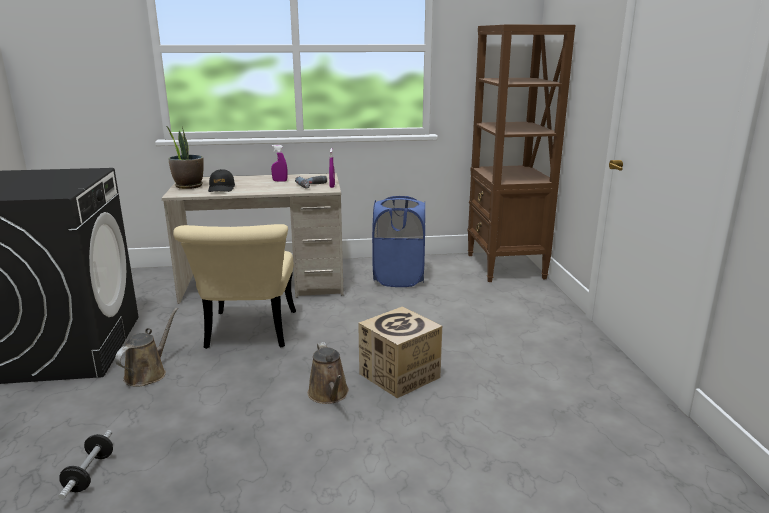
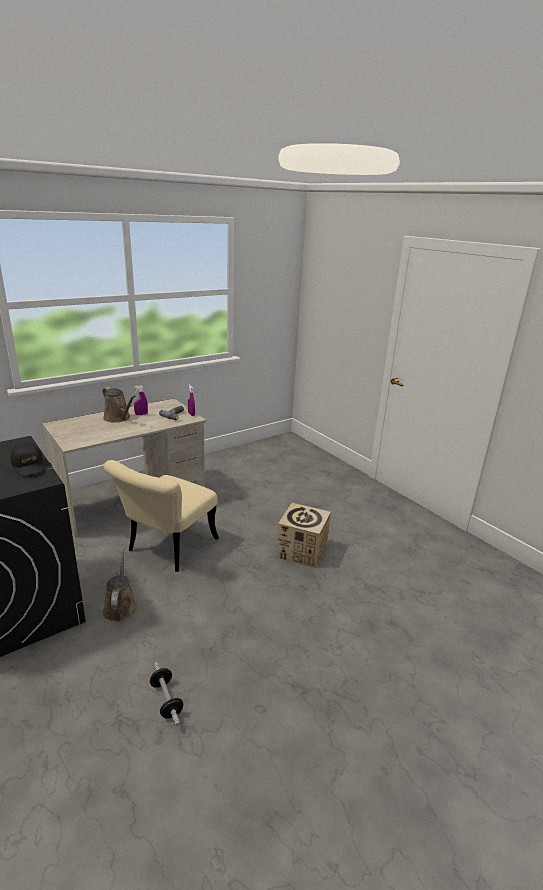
camera: 30 degrees left, 5 degrees up
potted plant [165,125,204,189] -> none
beige chair [173,224,296,349] -> beige chair turned 60 degrees clockwise [104,460,219,572]
black cap [208,169,235,192] -> black cap moved to [11,442,46,476]
brown watering can [308,342,349,404] -> brown watering can moved to [102,387,136,422]
blue laundry basket [372,196,425,287] -> none
brown bookcase [467,25,576,282] -> none

